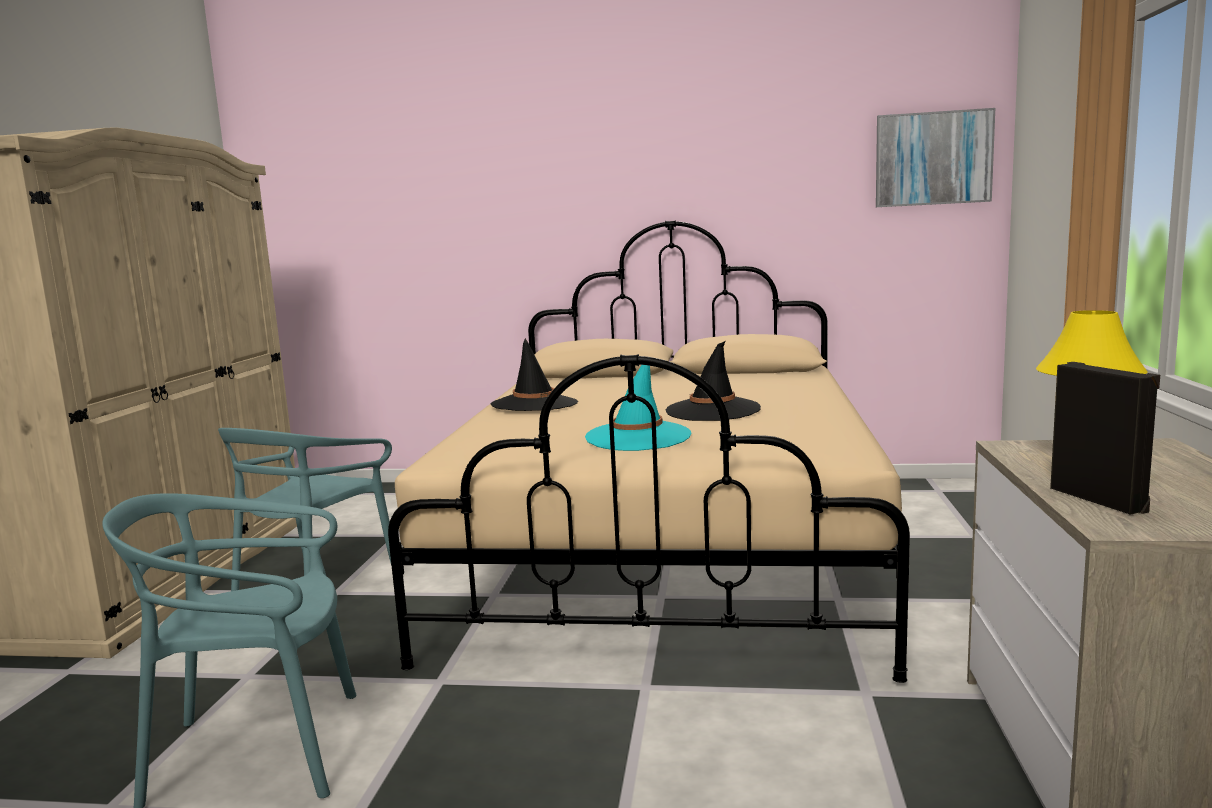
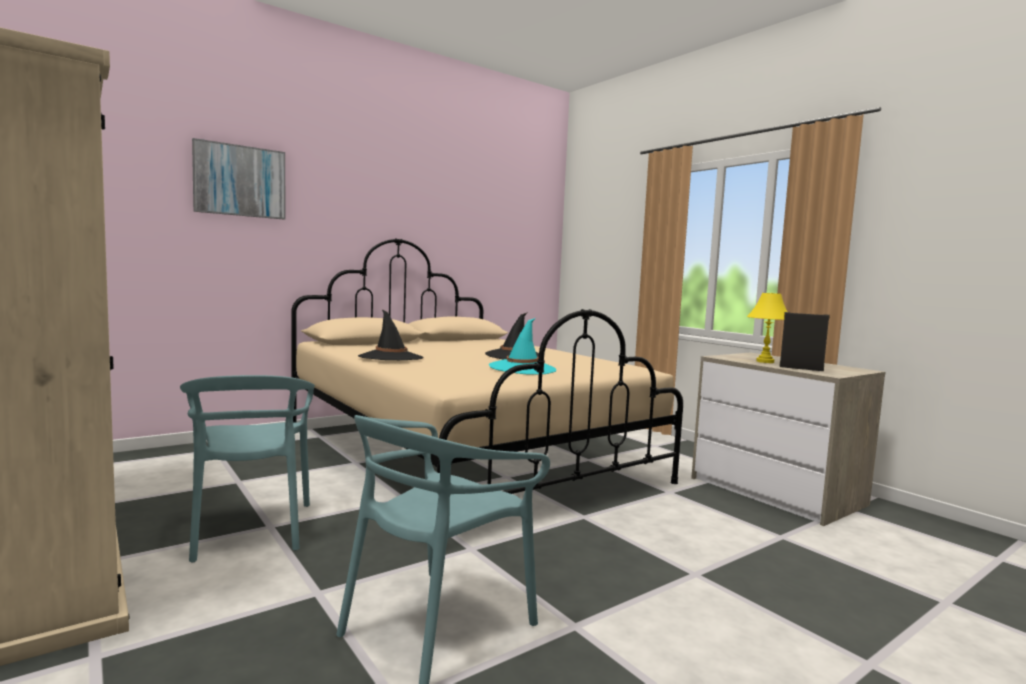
camera: 45 degrees left, 5 degrees down
picture [876,108,995,207] -> picture moved to [192,138,285,220]

